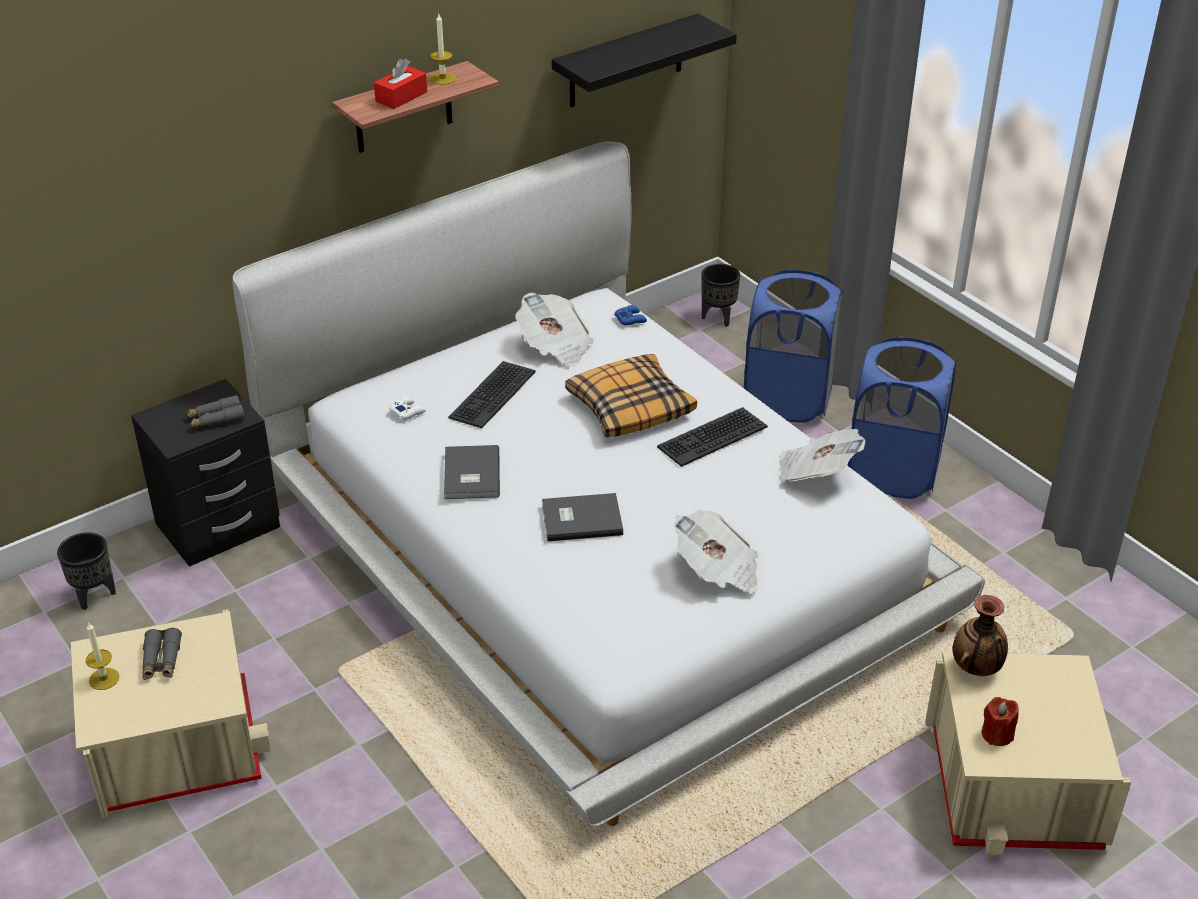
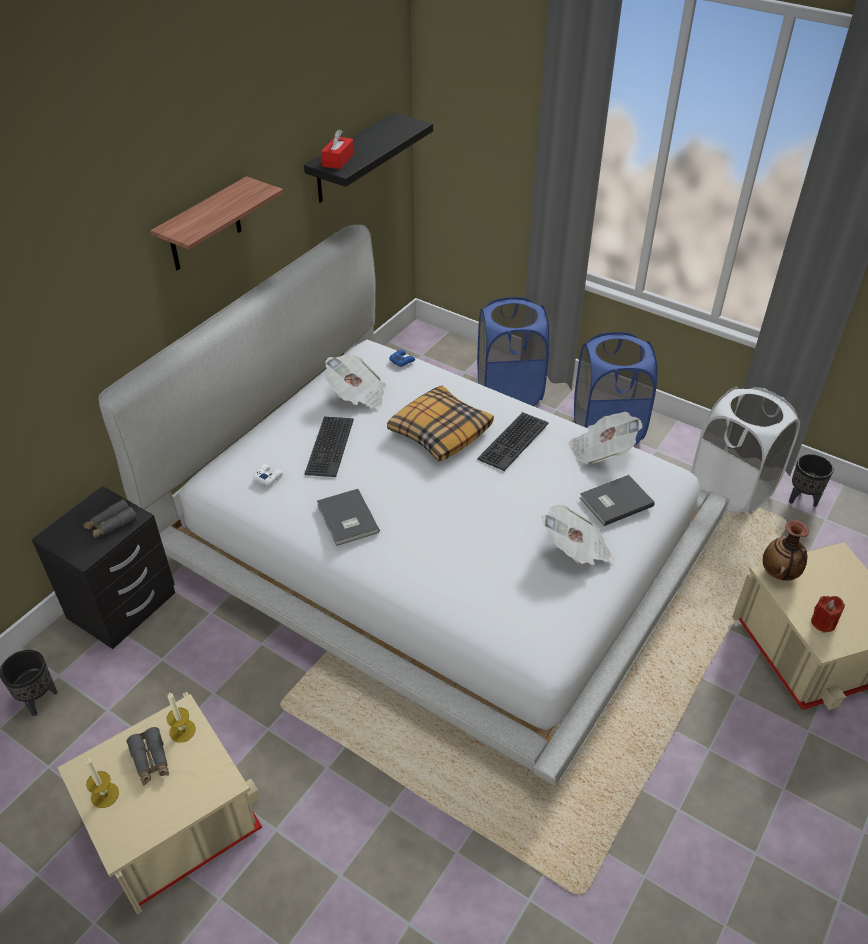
camera: 20 degrees left, 5 degrees up
red tissue box [374,59,427,109] -> red tissue box moved to [321,130,354,169]
candle [430,14,456,85] -> candle moved to [166,692,196,743]
grey book [542,493,623,542] -> grey book moved to [580,475,655,526]
black planter [701,264,740,327] -> black planter moved to [789,454,834,507]
none -> white laundry basket [692,387,800,514]

